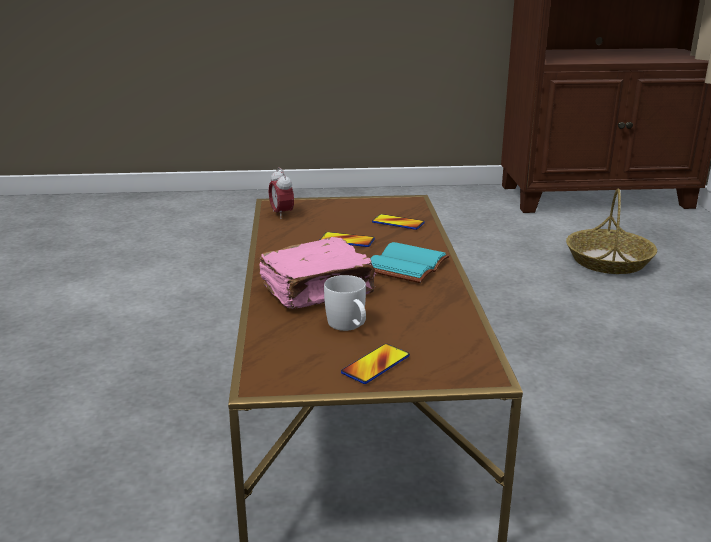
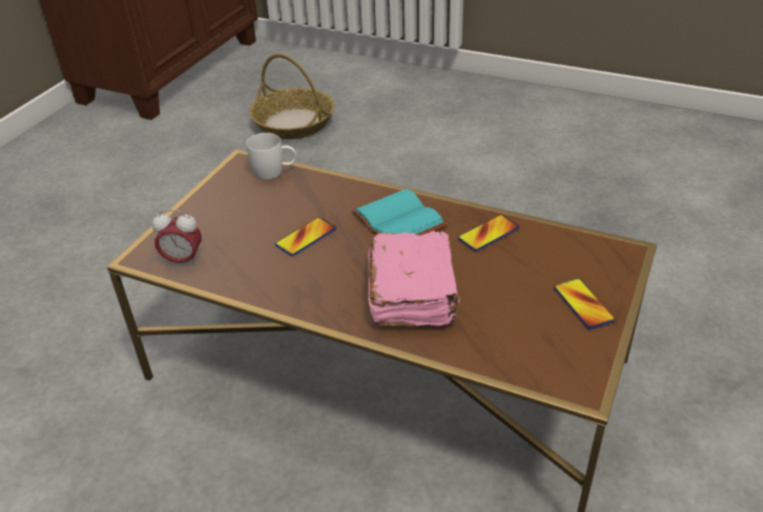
camera: 60 degrees left, 15 degrees up
white mug [324,275,366,331] -> white mug moved to [246,133,296,180]
phone [372,214,425,230] -> phone moved to [458,215,520,251]

